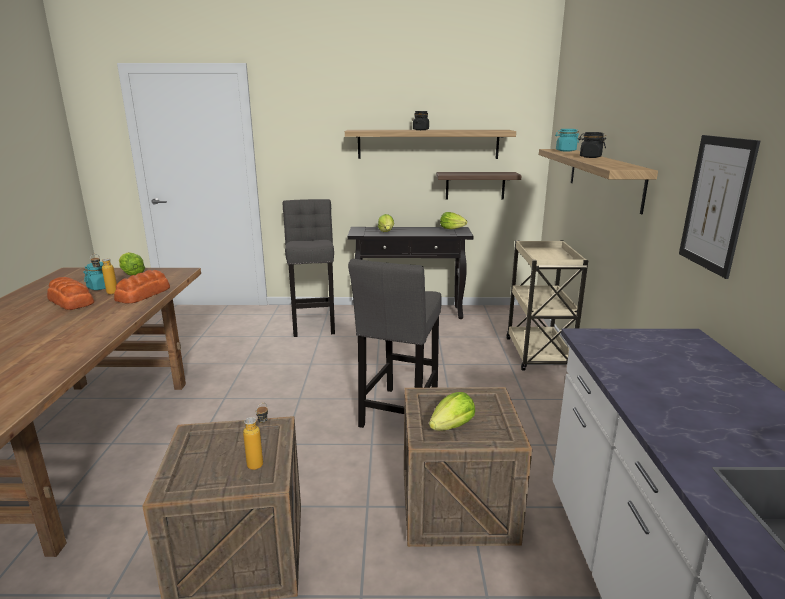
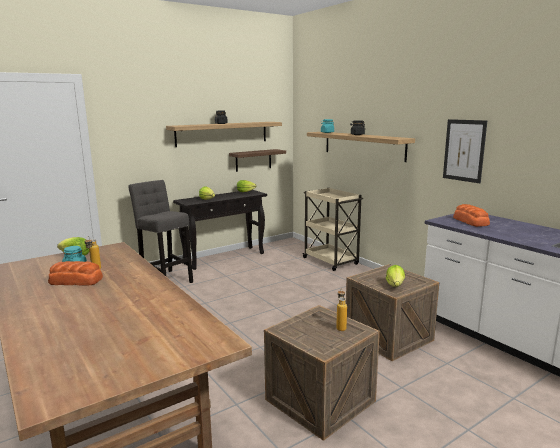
camera: 35 degrees left, 5 degrees down
bread [114,270,170,304] -> bread moved to [453,204,490,227]
grey stool [348,259,442,428] -> none

